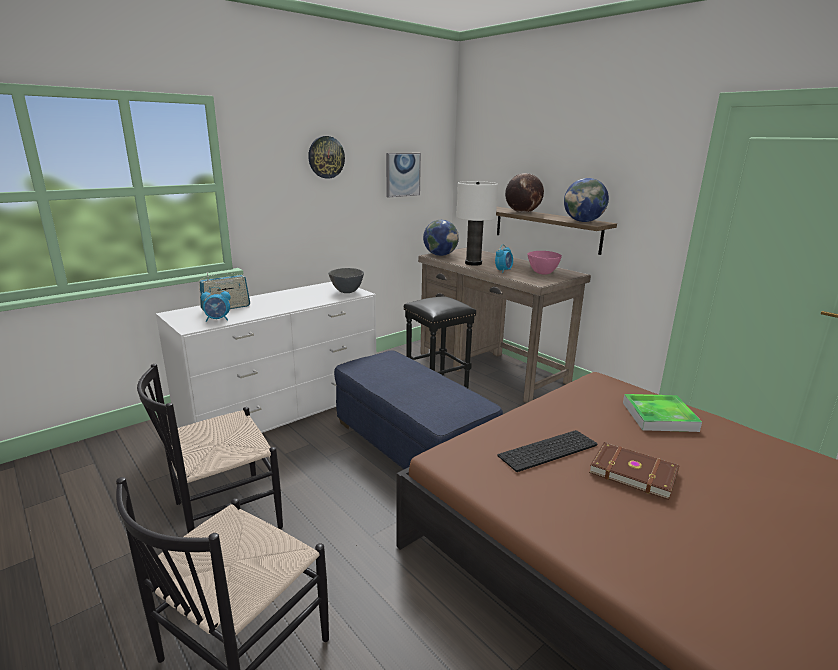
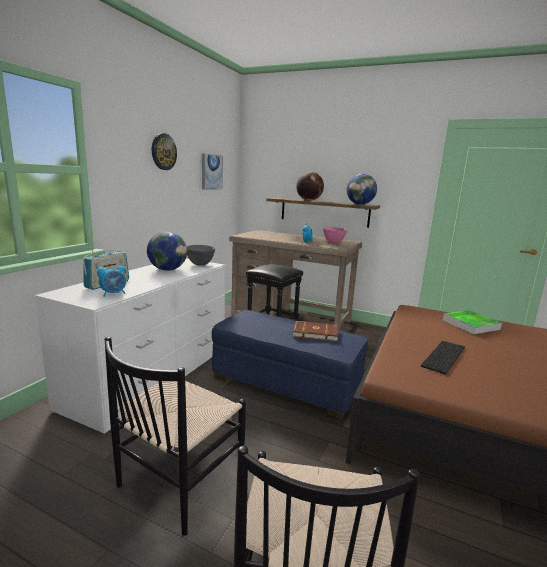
camera: 25 degrees left, 5 degrees down
globe [423,220,459,256] -> globe moved to [147,231,187,271]
white table lamp [456,181,498,266] -> none
brown book [589,442,679,500] -> brown book moved to [293,321,338,342]

